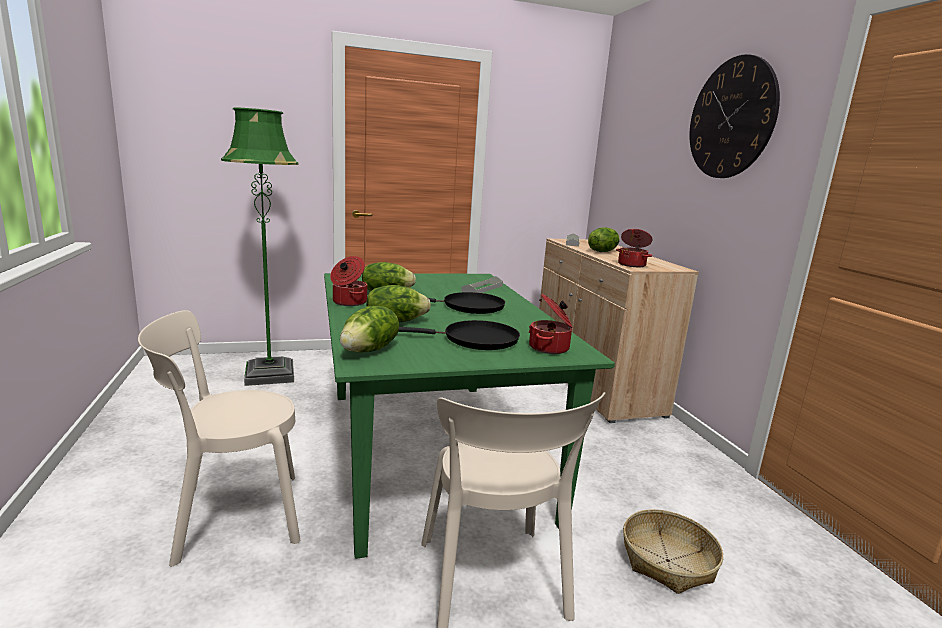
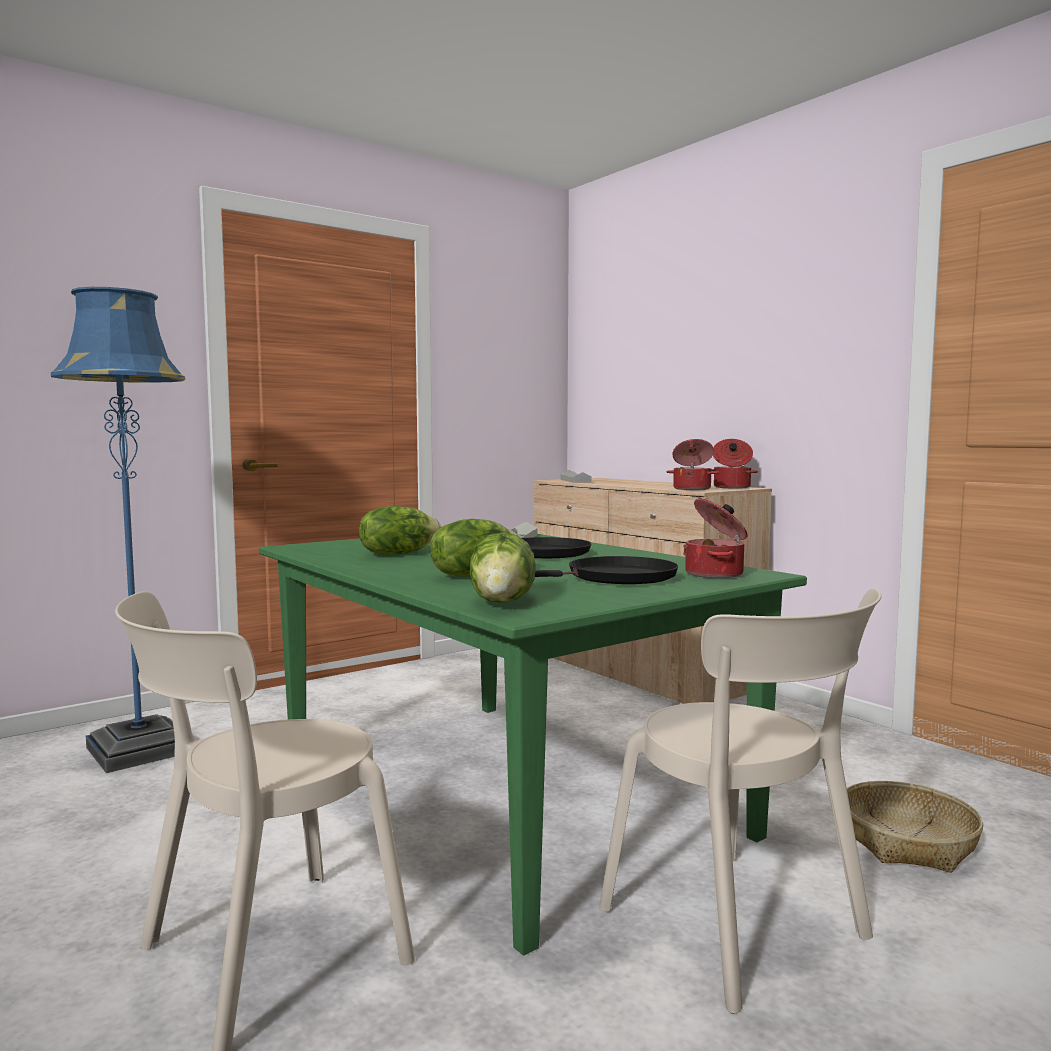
camera: 20 degrees left, 10 degrees down
green floor lamp [221,108,299,386] -> blue floor lamp [51,287,185,773]
cooking pot [330,256,367,306] -> cooking pot moved to [711,439,758,488]
lettuce [588,228,620,252] -> none
wall clock [689,54,780,178] -> none

